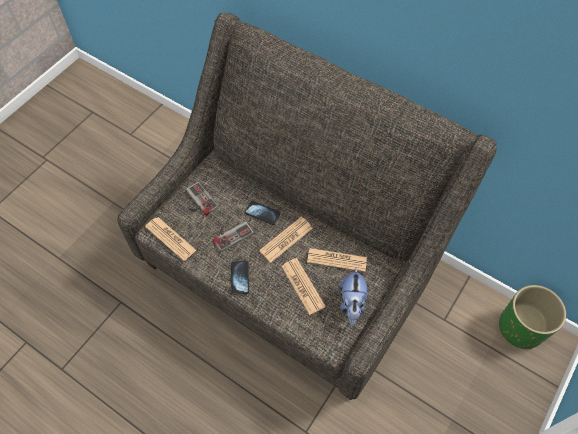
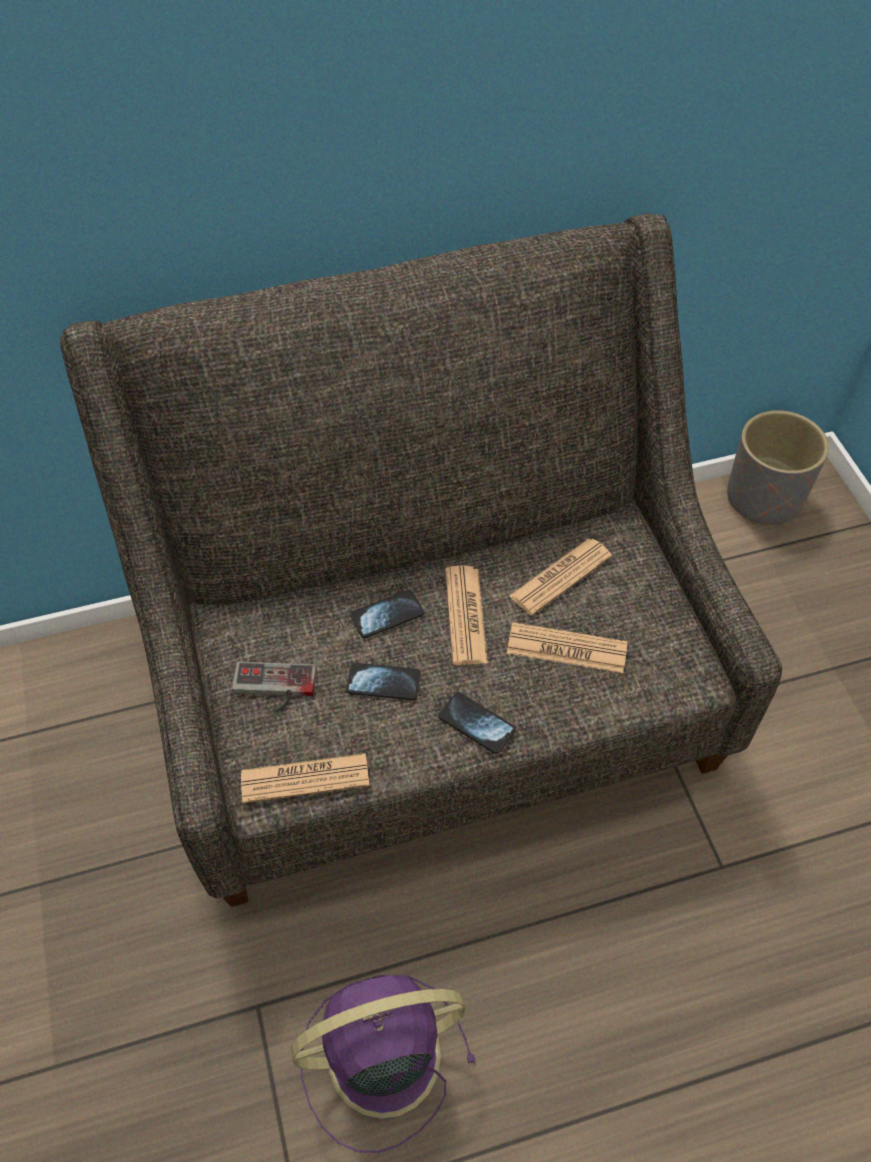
camera: 50 degrees left, 5 degrees down
game controller [213,221,254,252] -> phone [346,663,421,700]
plush toy [339,267,368,327] -> none
green planter [499,285,566,349] -> grey planter [727,410,829,526]
none -> purple fan [290,975,476,1153]

